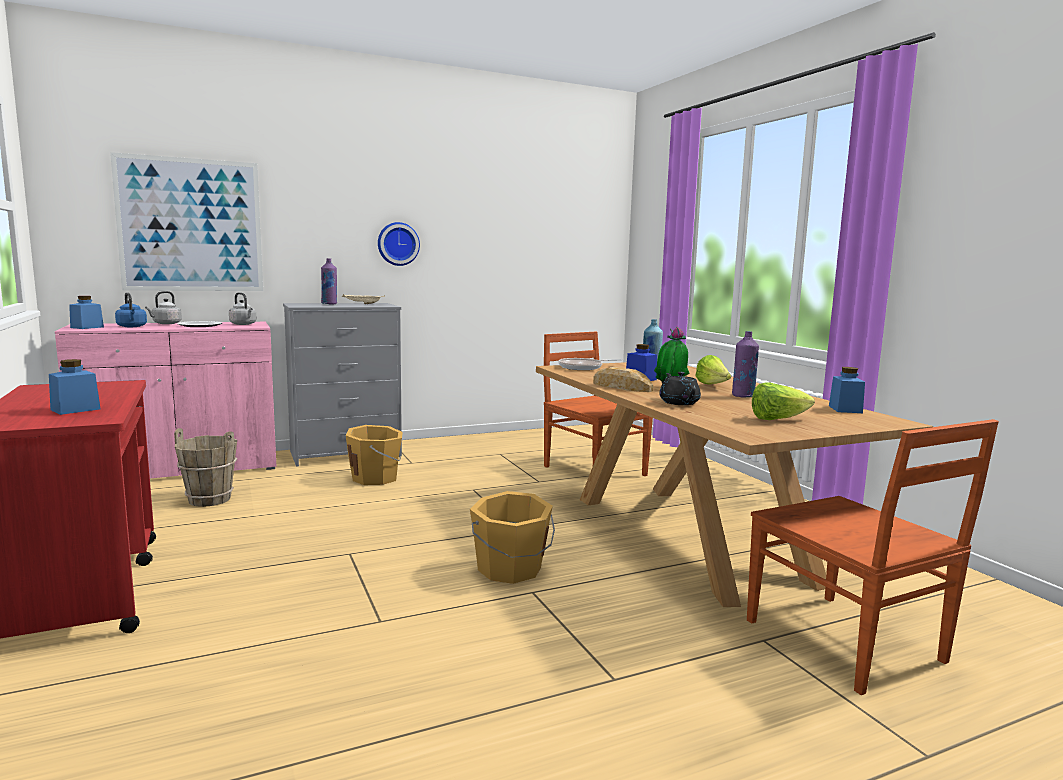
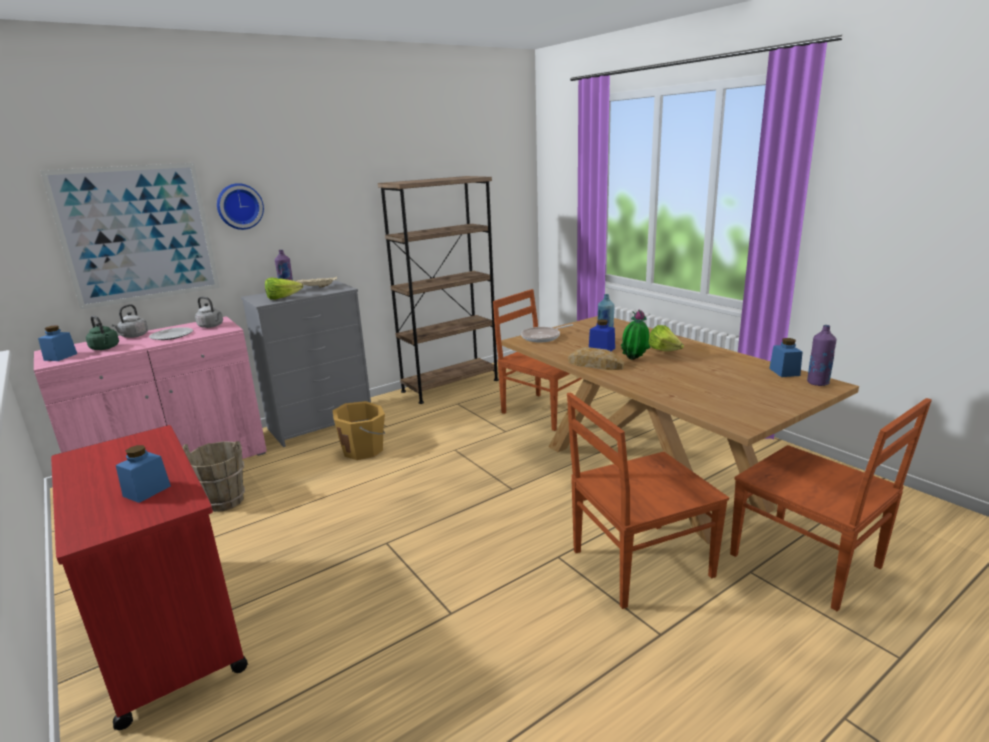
camera: 10 degrees left, 10 degrees up
blue kettle [115,292,147,327] -> green kettle [86,316,119,350]
wall clock [378,222,420,266] -> wall clock moved to [217,183,264,230]
orange bucket [470,491,555,584] -> none
black teapot [659,372,701,405] -> none
purple bottle [732,331,759,397] -> purple bottle moved to [807,325,837,386]
lettuce [752,382,815,420] -> lettuce moved to [265,278,303,300]
none -> brown bookcase [378,176,499,404]
none -> brown chair [567,392,729,609]

